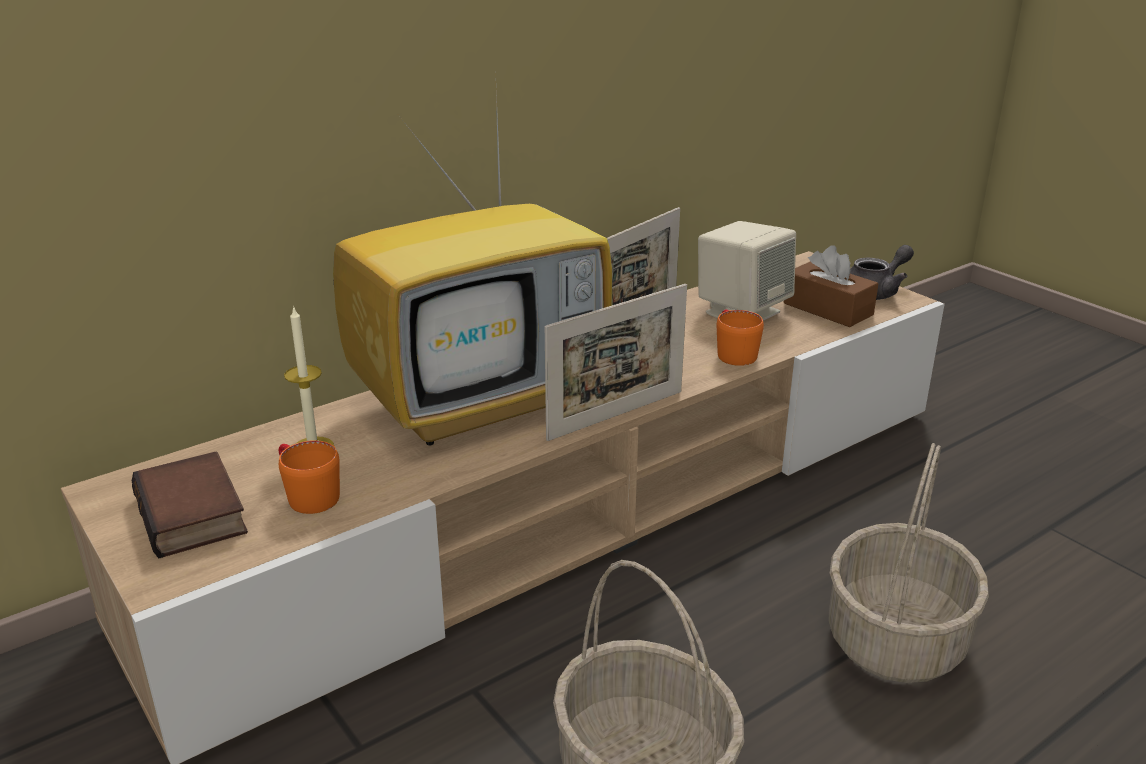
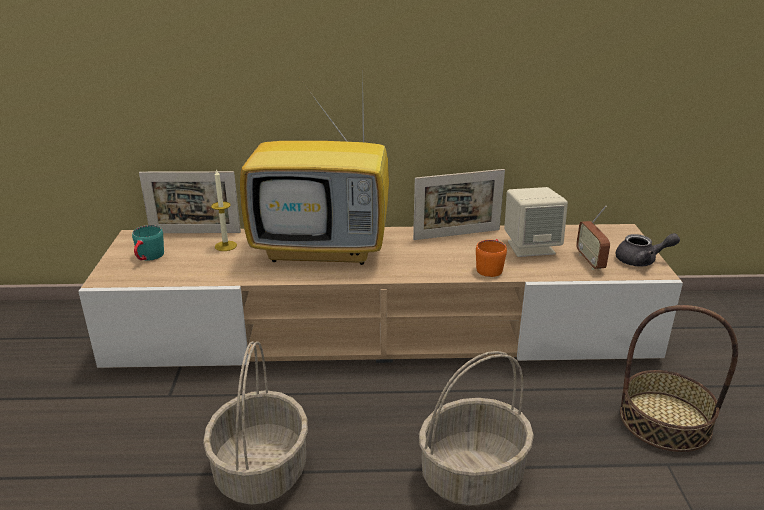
camera: 35 degrees right, 0 degrees up
book [132,452,248,559] -> turquoise mug [132,225,164,261]
orange mug [279,440,340,514] -> none
picture frame [545,284,687,441] -> picture frame moved to [139,171,241,233]
brown tissue box [784,245,878,327] -> radio [576,205,610,270]
none -> basket [620,305,738,452]

